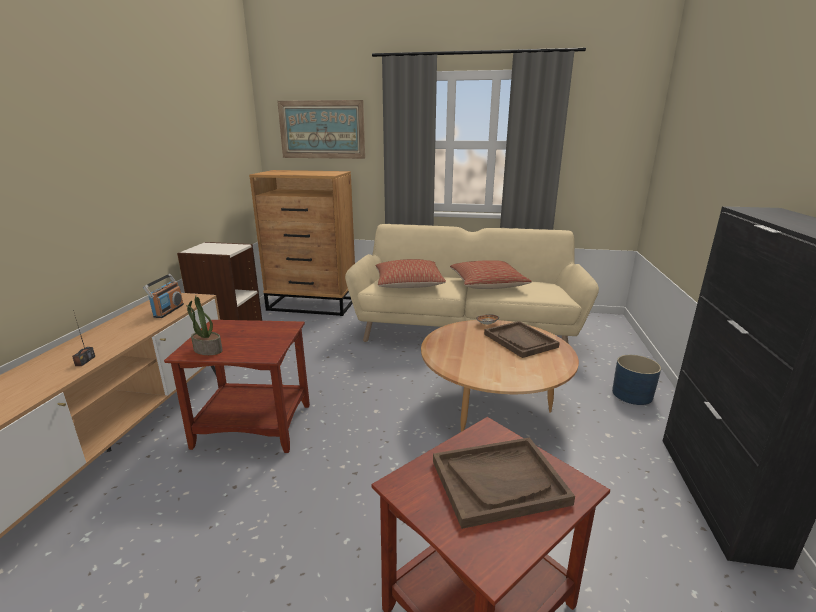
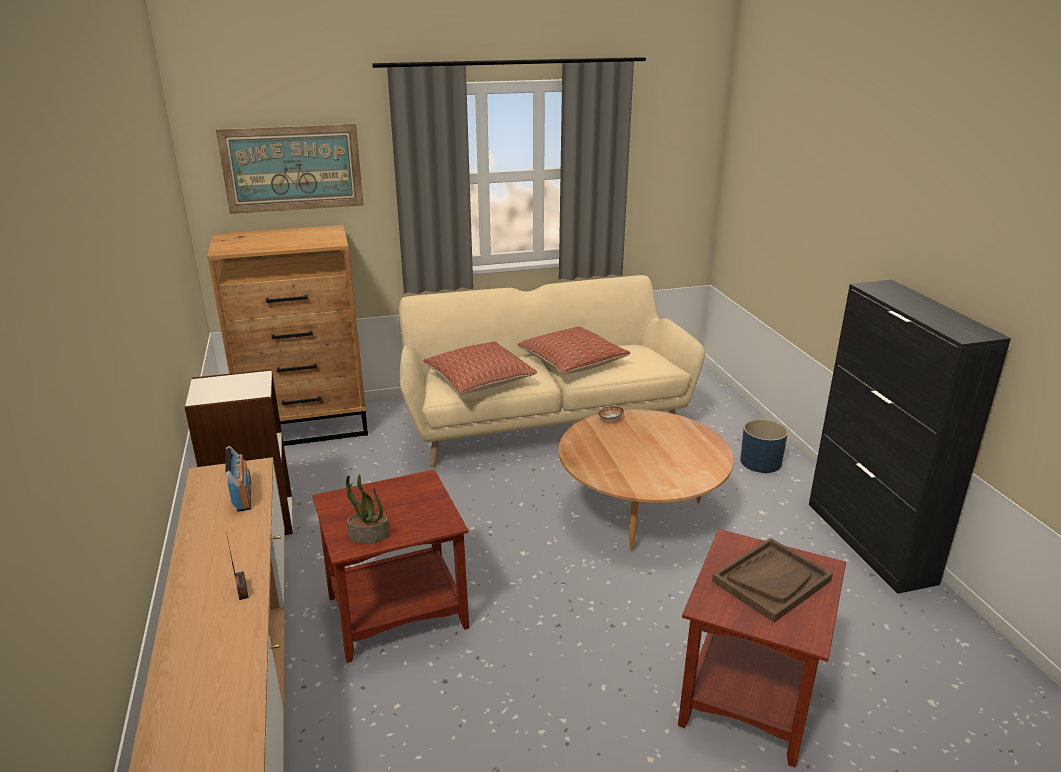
camera: 25 degrees left, 5 degrees up
brown tray [484,321,560,358] -> none

